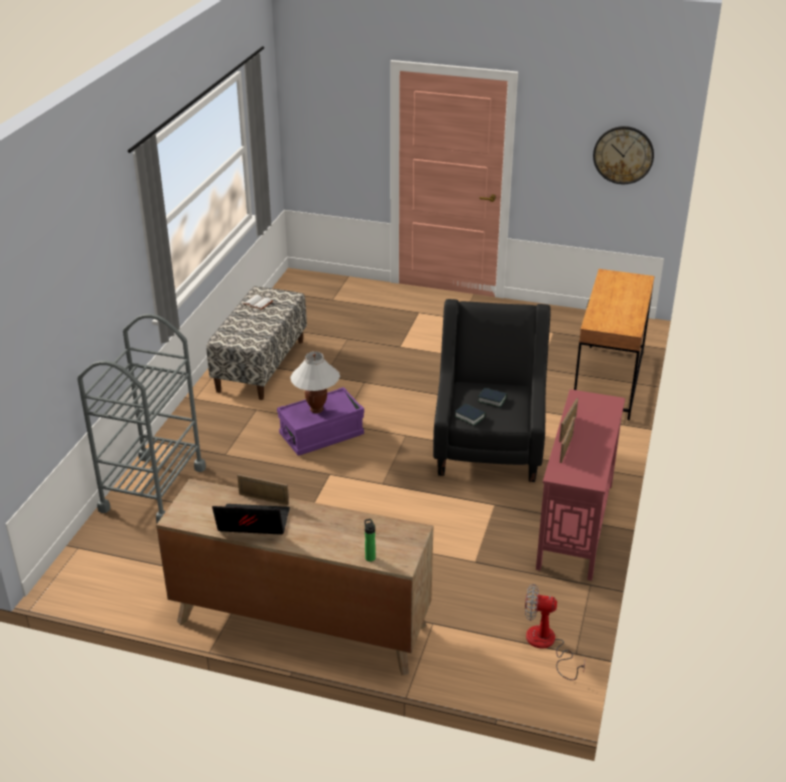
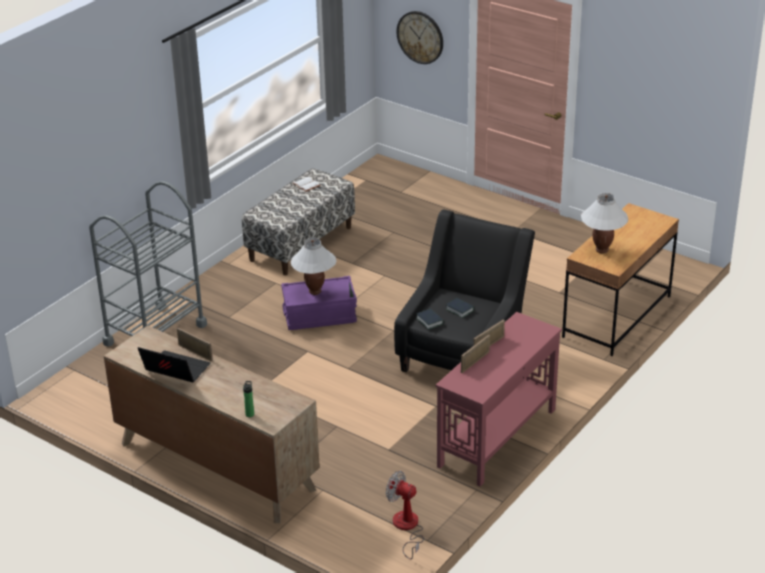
camera: 20 degrees right, 0 degrees up
wall clock [593,126,654,185] -> wall clock moved to [397,11,443,64]
none -> white table lamp [581,193,628,254]

